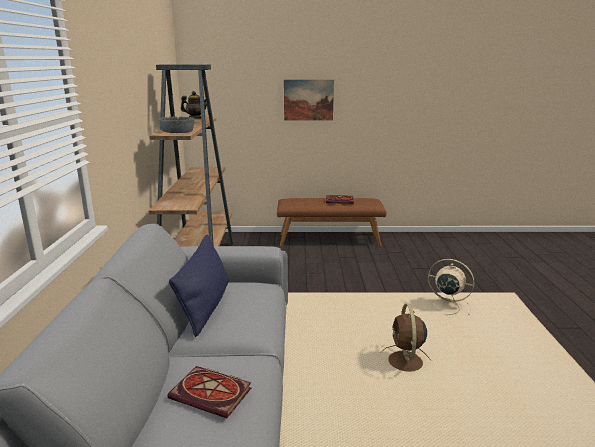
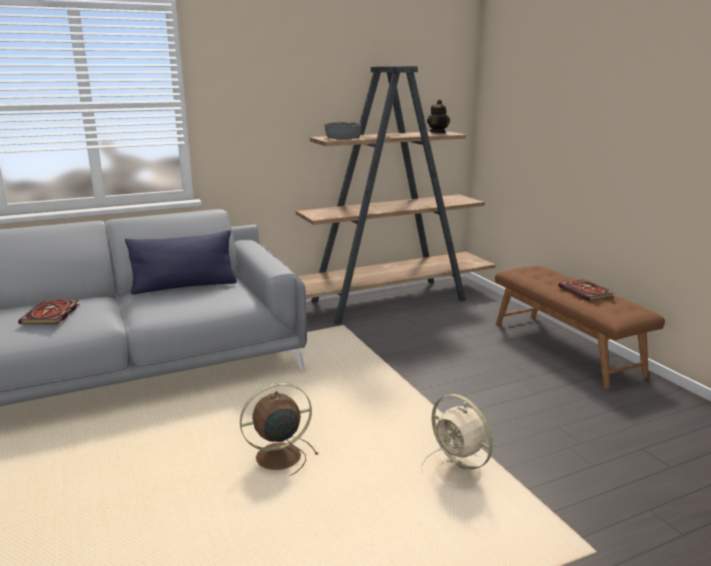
camera: 65 degrees right, 0 degrees up
picture [284,80,334,120] -> none
beige fan [428,259,474,315] -> beige fan turned 135 degrees clockwise [421,394,493,486]

